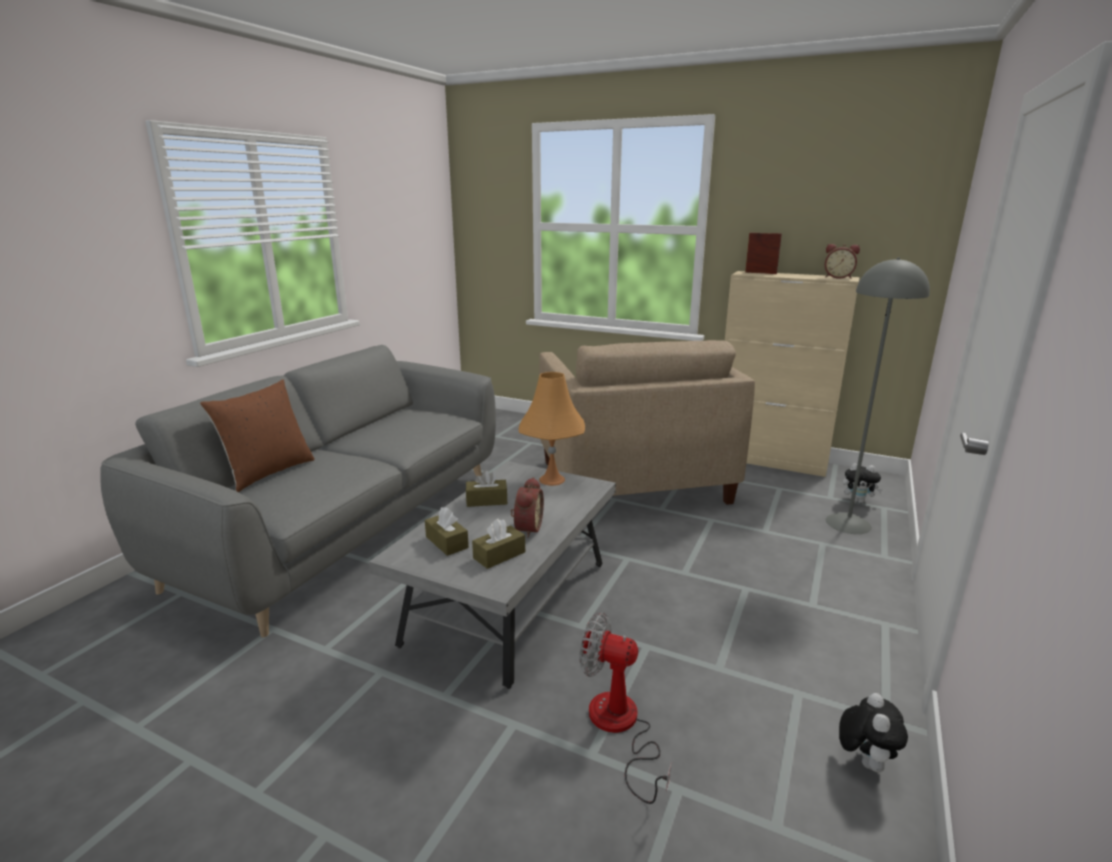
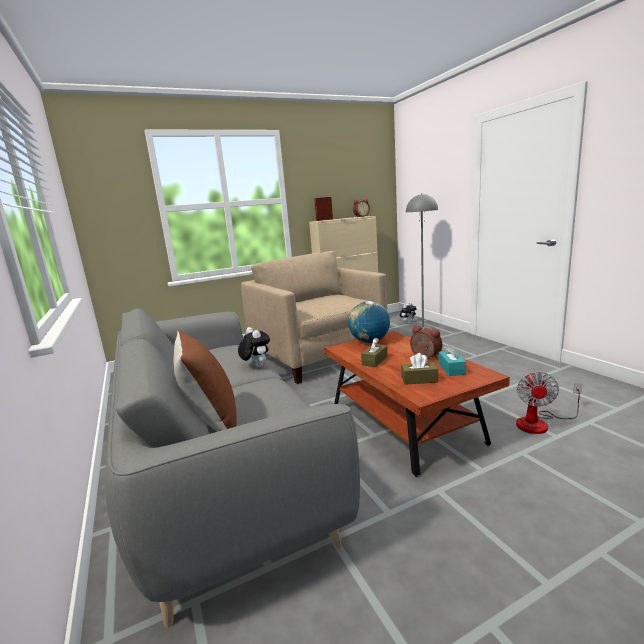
camera: 50 degrees left, 5 degrees down
grey coffee table [369,461,616,689] -> brown coffee table [324,331,510,477]
brown tissue box [472,519,525,569] -> turquoise tissue box [439,344,466,376]
orange table lamp [519,372,585,486] -> globe [348,301,390,343]
beige armchair [539,340,755,505] -> beige armchair turned 150 degrees counterclockwise [241,251,387,384]
fan [579,613,672,804] -> fan turned 45 degrees counterclockwise [516,372,582,434]
plush toy [839,693,908,772] -> plush toy moved to [238,327,270,367]

